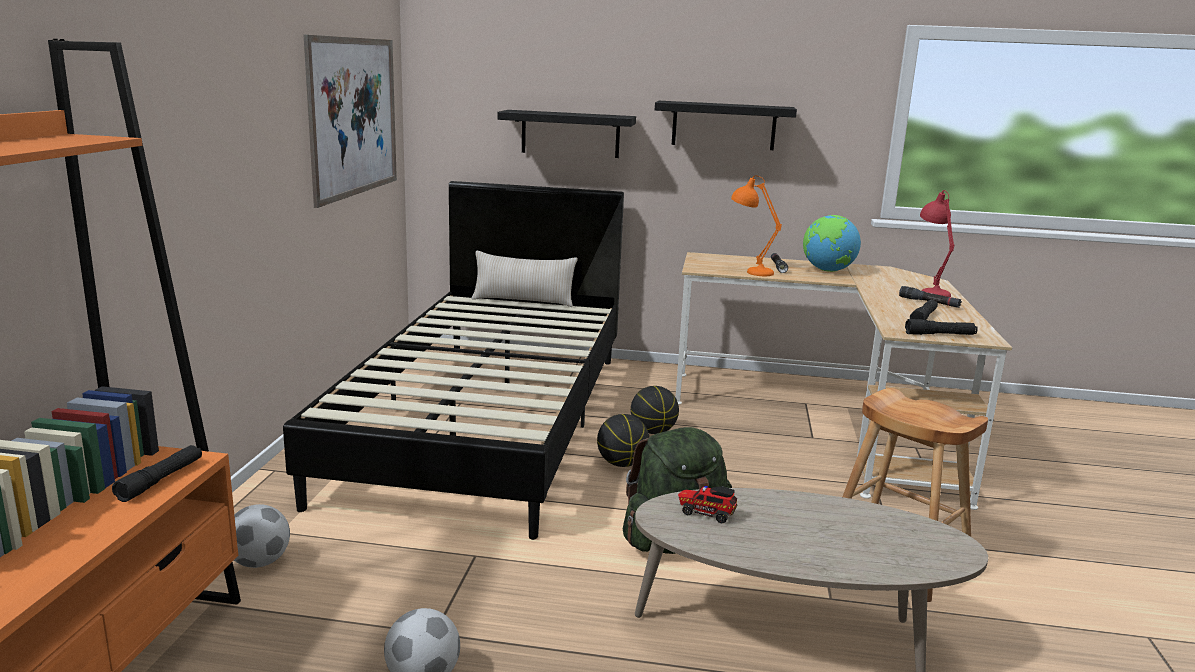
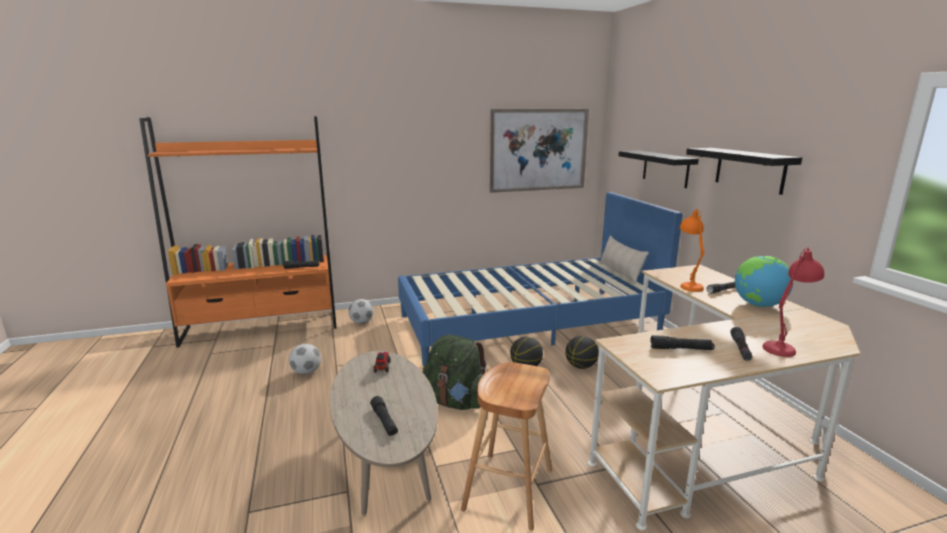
camera: 65 degrees right, 0 degrees up
black bed [283,181,624,540] -> blue bed [398,192,683,366]
black flashlight [905,319,978,335] -> black flashlight moved to [370,396,398,436]

